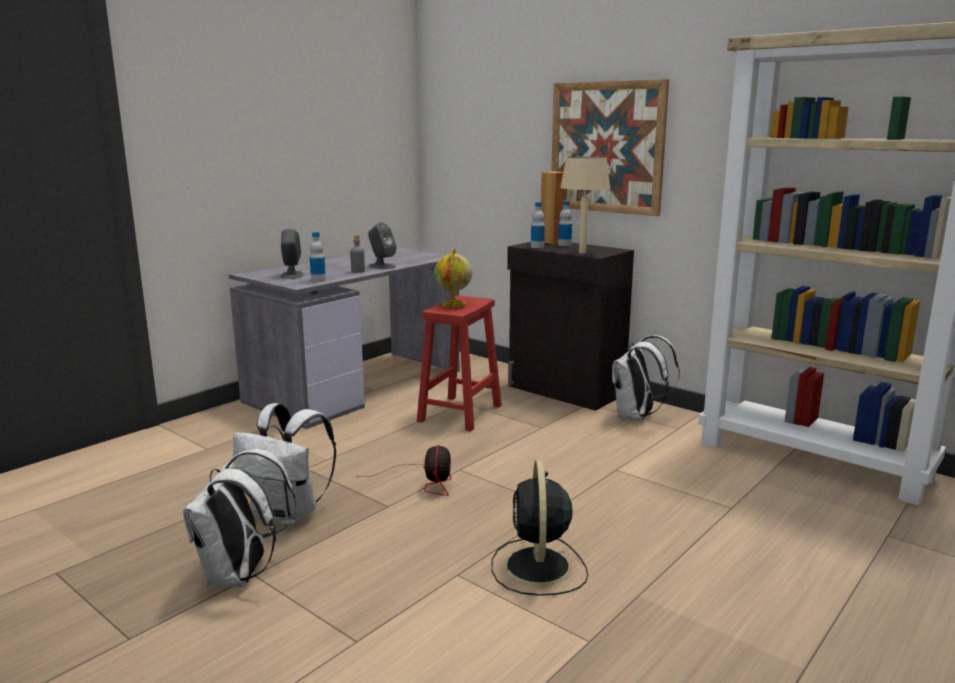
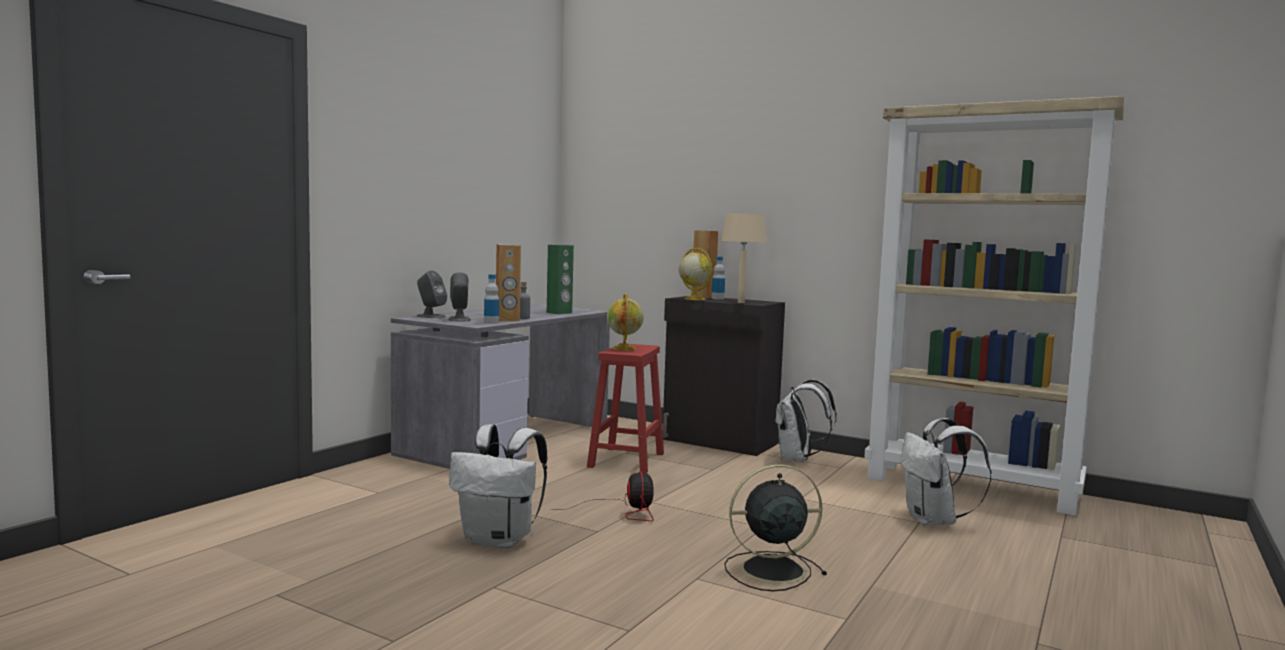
camera: 10 degrees left, 10 degrees down
white backpack [183,449,296,587] -> white backpack moved to [900,418,992,526]
grey speaker [368,222,396,269] -> grey speaker moved to [417,270,447,318]
black fan [492,460,588,596] -> black fan turned 90 degrees clockwise [724,465,827,591]
bottle [531,202,545,248] -> globe [679,248,712,300]
picture [551,79,669,216] -> none
none -> brown speaker [496,244,521,322]
none -> green speaker [547,245,574,314]

